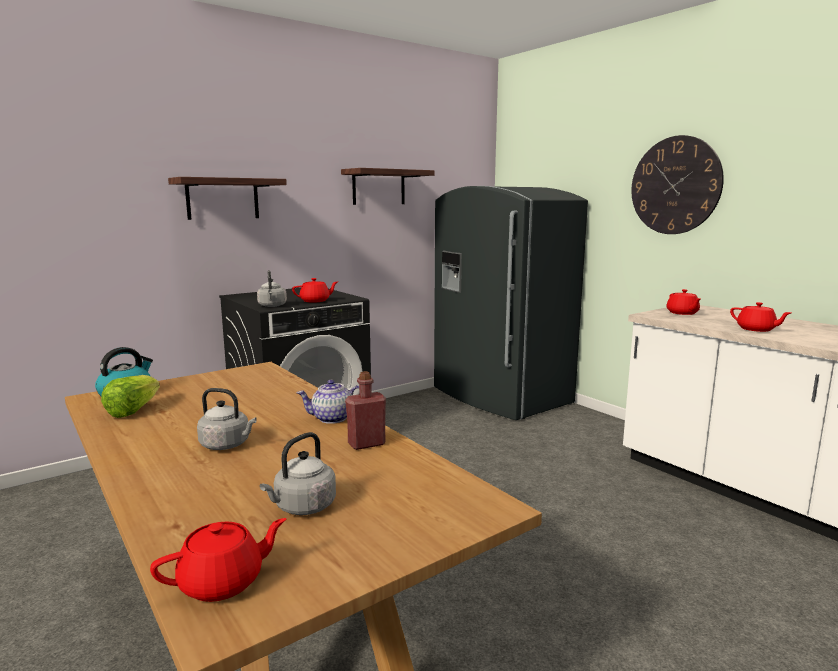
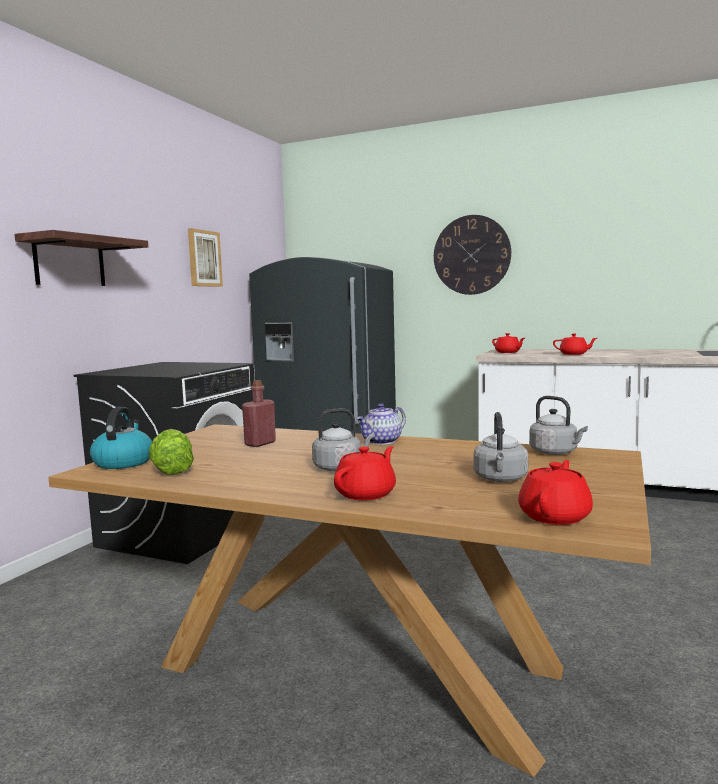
camera: 30 degrees left, 5 degrees down
grey kettle [257,270,287,307] -> grey kettle moved to [529,396,588,455]
red teapot [292,278,338,303] -> red teapot moved to [334,446,396,501]
shelf [341,168,435,205] -> picture [188,228,223,287]
red bottle [345,371,386,450] -> red bottle moved to [242,380,276,447]

